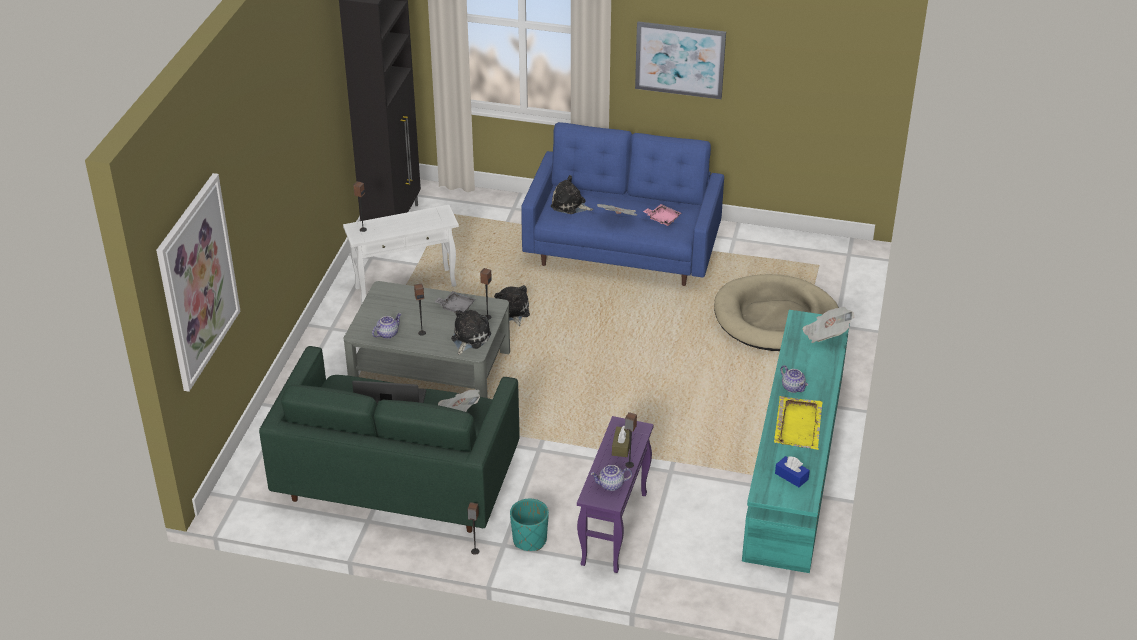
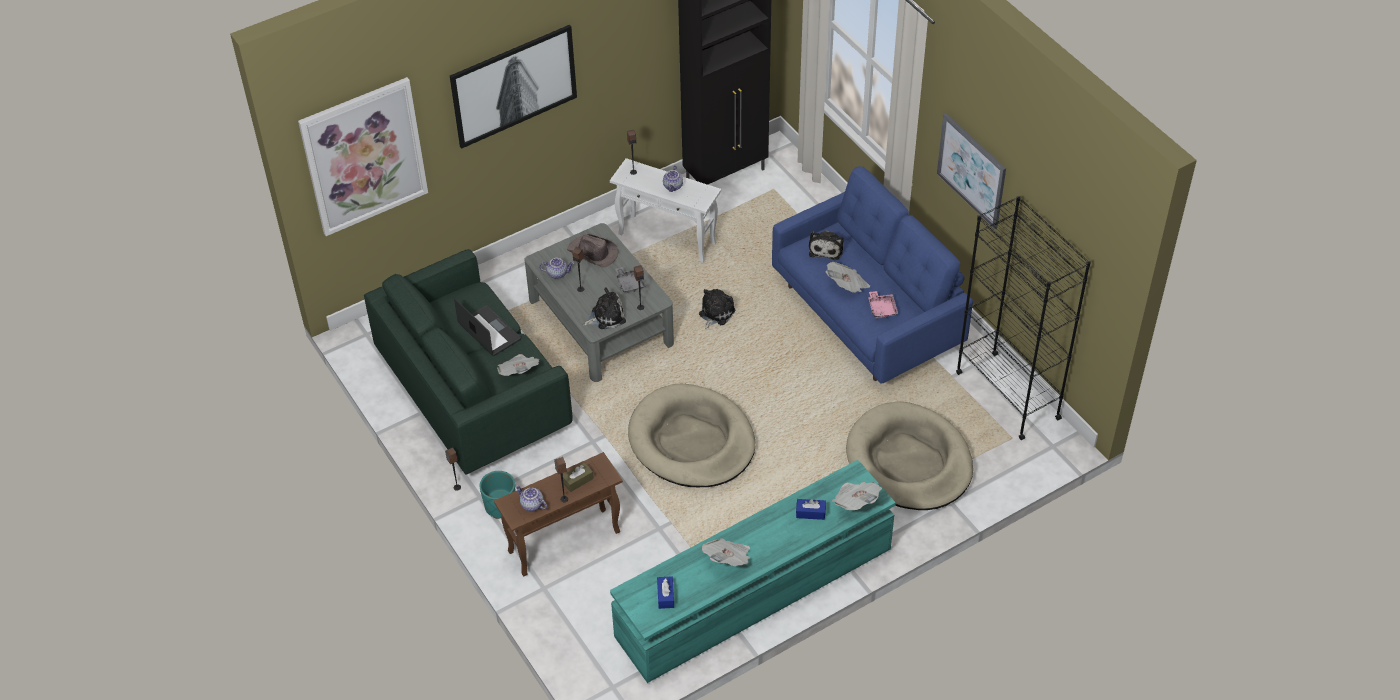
camera: 45 degrees right, 10 degrees up
plush toy [551,175,593,214] -> plush toy turned 150 degrees counterclockwise [809,230,844,260]
purple side table [577,416,654,573] -> brown side table [494,452,623,576]
yellow tray [774,396,822,450] -> newspaper [702,538,750,566]
teapot [781,365,808,393] -> teapot moved to [663,165,683,192]
none -> picture [450,25,577,149]
none -> brown hat [567,234,619,268]
none -> beige dog bed [628,384,755,487]
none -> blue tissue box [796,499,826,520]
none -> black bookcase [956,196,1091,440]

